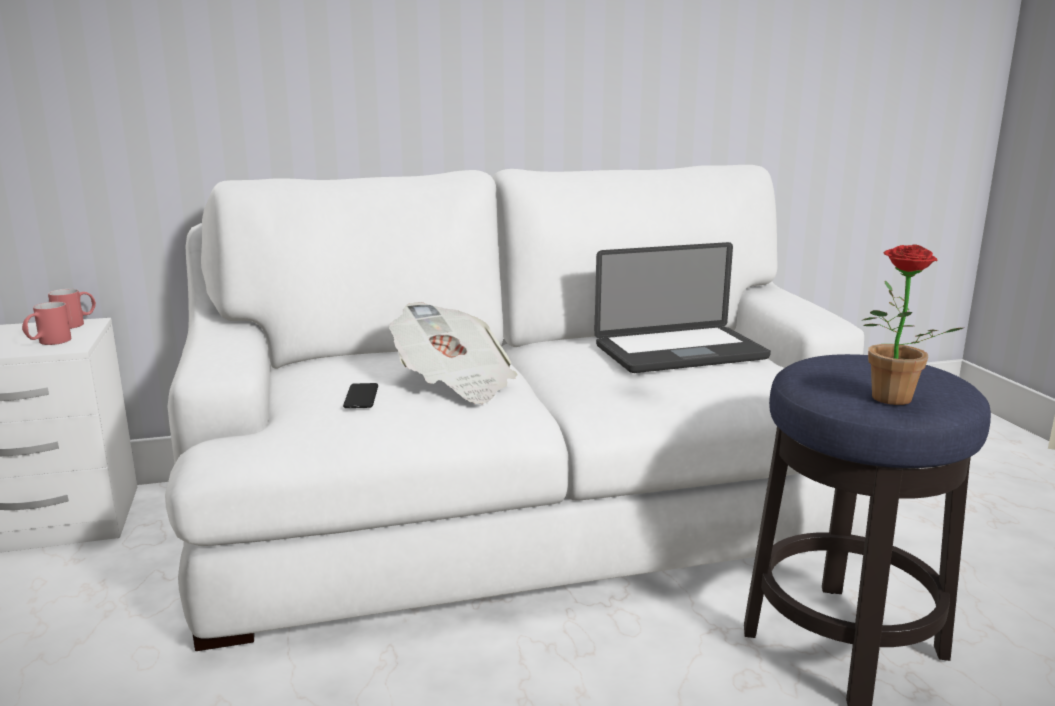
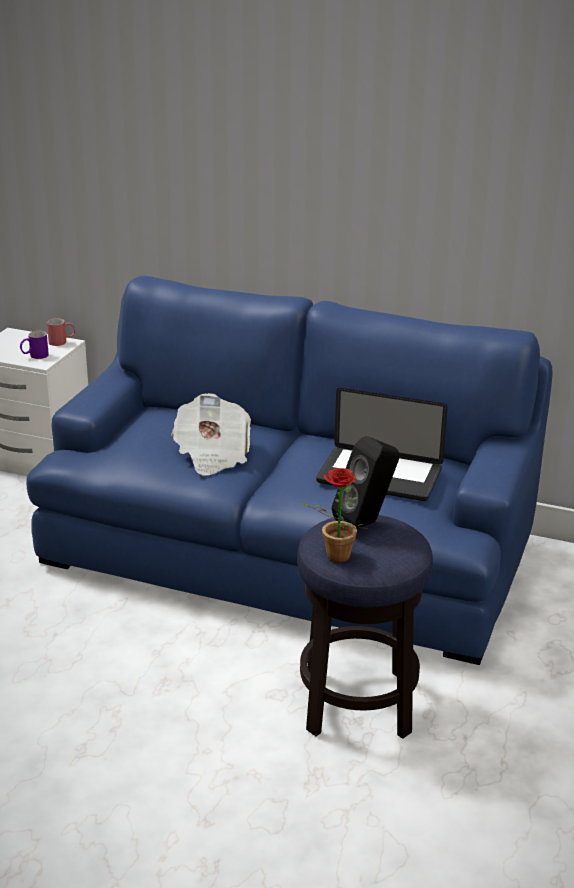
camera: 35 degrees right, 10 degrees up
red mug [22,302,72,345] -> purple mug [20,331,49,359]
white sofa [165,165,870,651] -> blue sofa [26,276,552,665]
phone [343,383,378,408] -> none
none -> black speaker [332,436,399,529]

